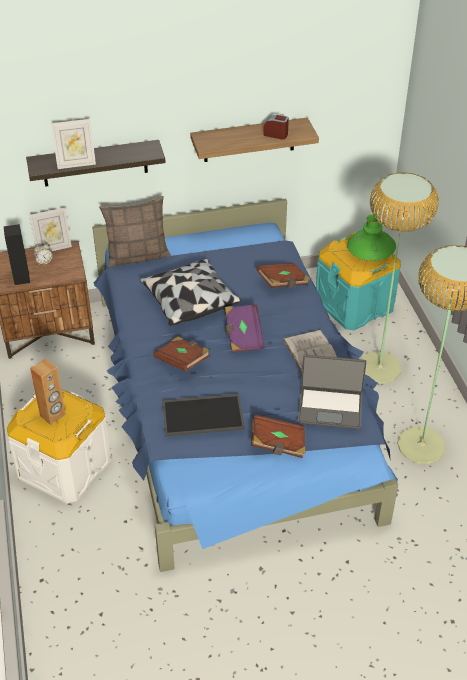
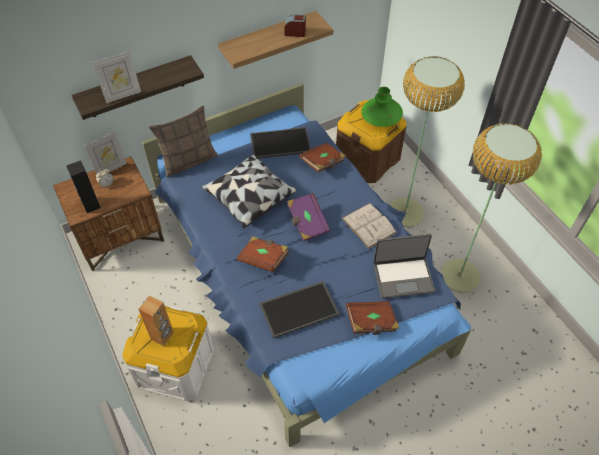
camera: 15 degrees left, 10 degrees up
turquoise storage box [316,233,401,330] -> brown storage box [336,100,407,183]
none -> tray [250,127,311,159]

